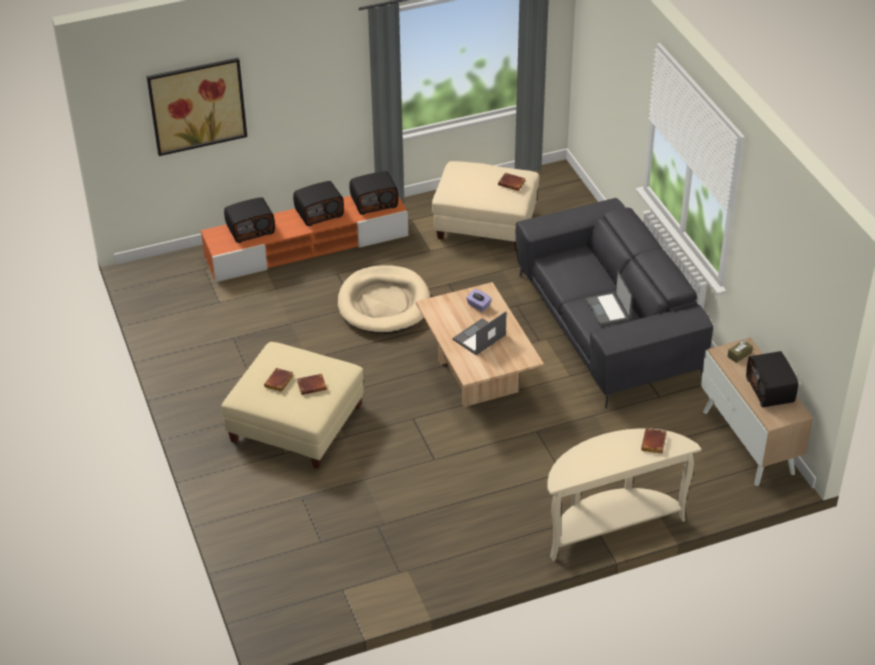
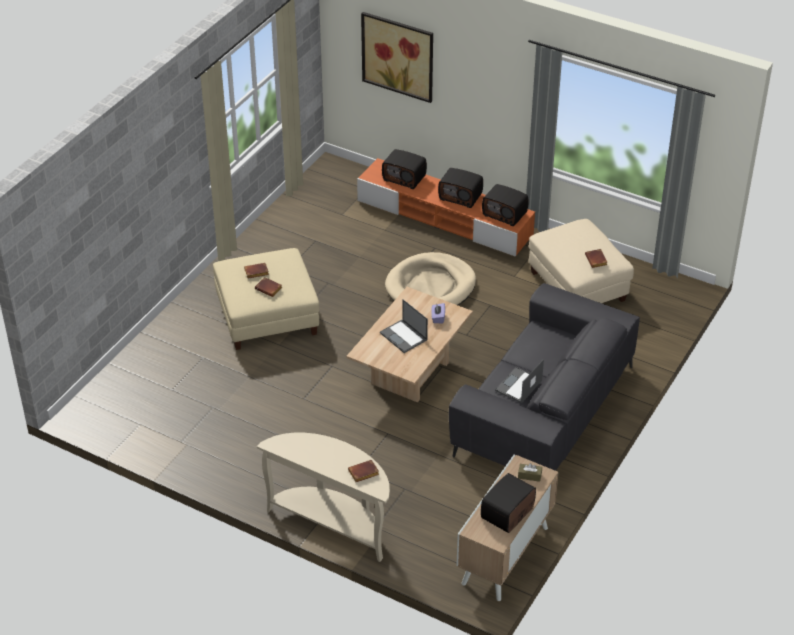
camera: 50 degrees right, 0 degrees up
laptop [453,311,507,355] -> laptop turned 135 degrees counterclockwise [380,299,428,353]

